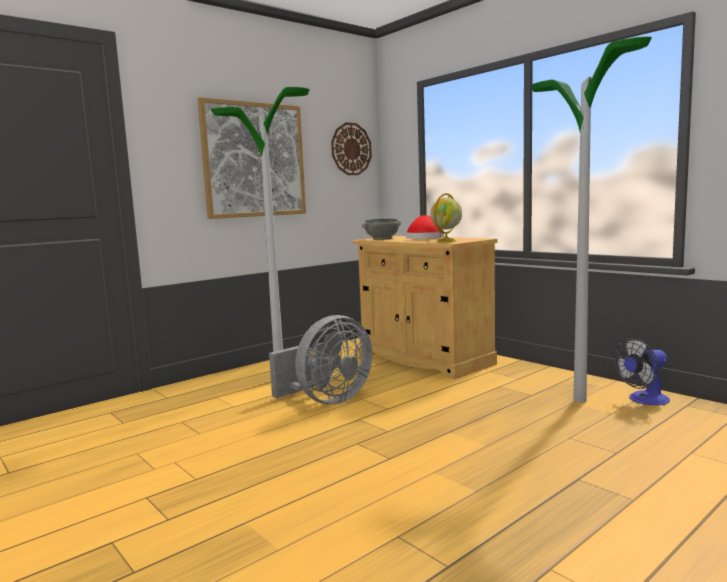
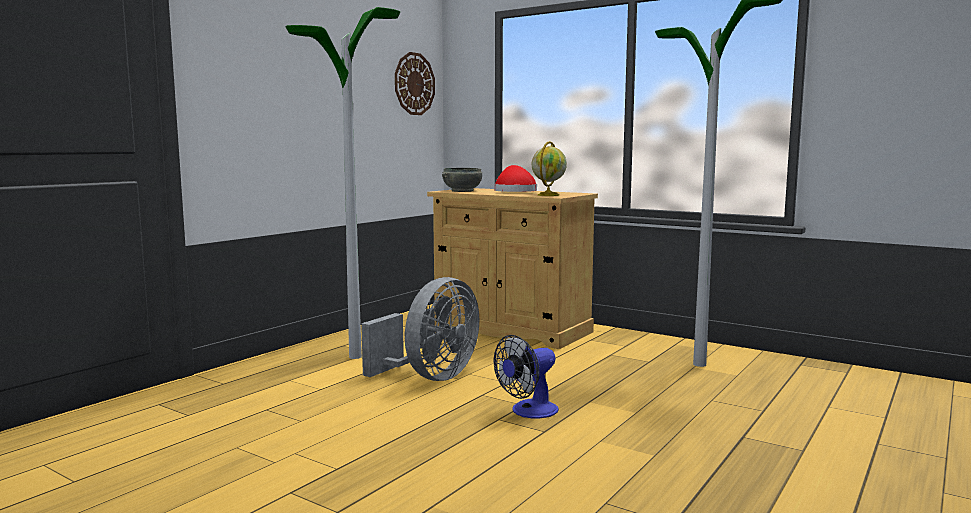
camera: 15 degrees left, 0 degrees up
picture [197,97,306,219] -> none
fan [614,338,670,405] -> fan moved to [494,335,559,418]

